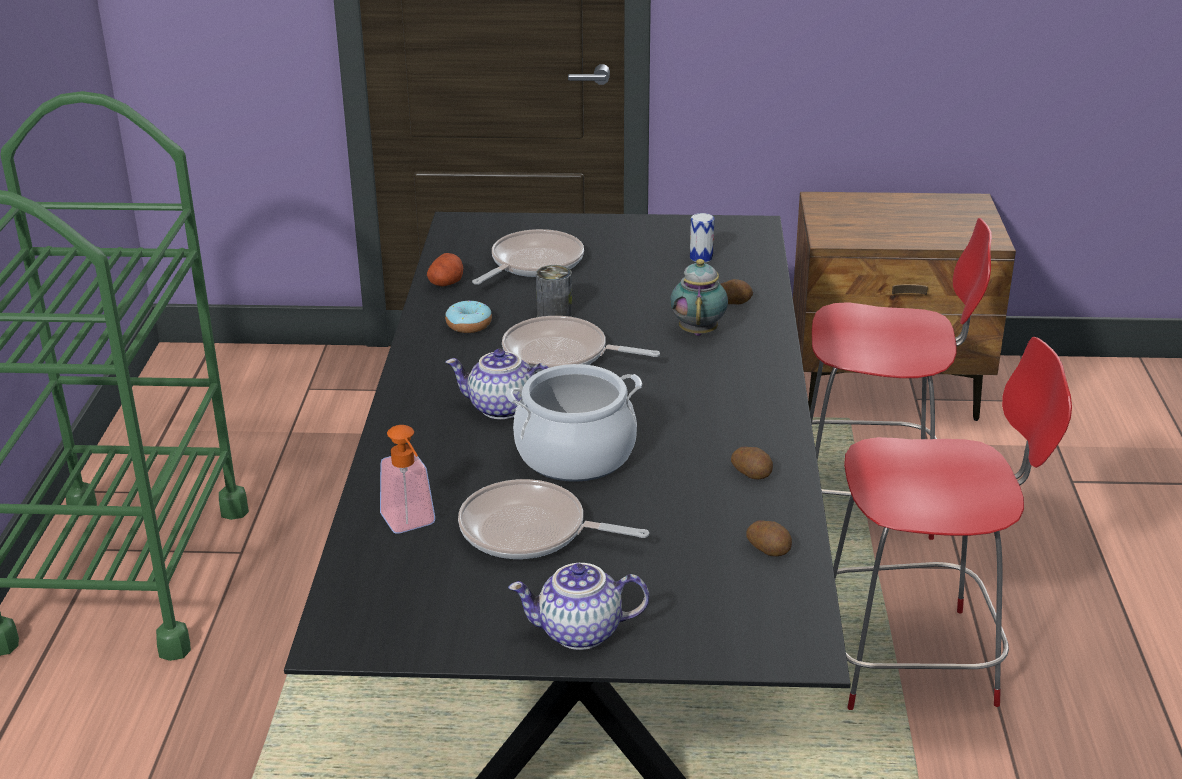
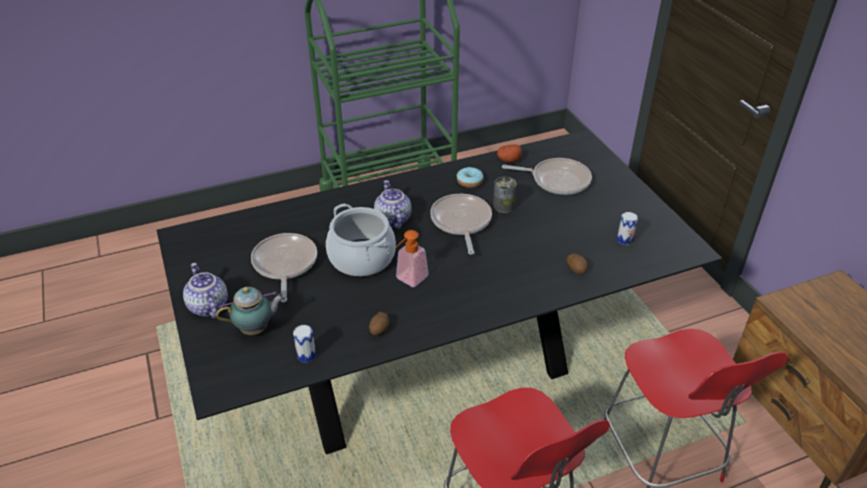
camera: 65 degrees right, 10 degrees up
soap dispenser [380,425,435,533] -> soap dispenser moved to [395,230,429,287]
teapot [670,259,728,336] -> teapot moved to [216,287,285,335]
potato [746,520,792,556] -> can [293,325,316,363]

